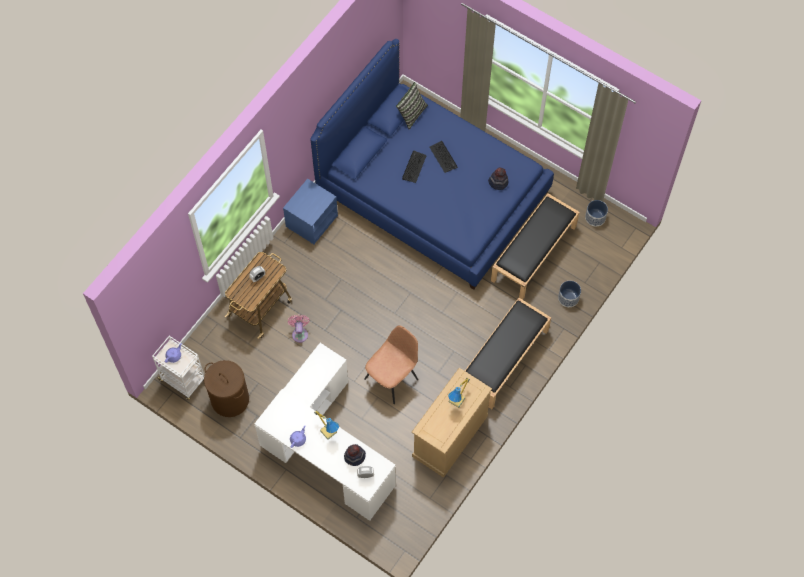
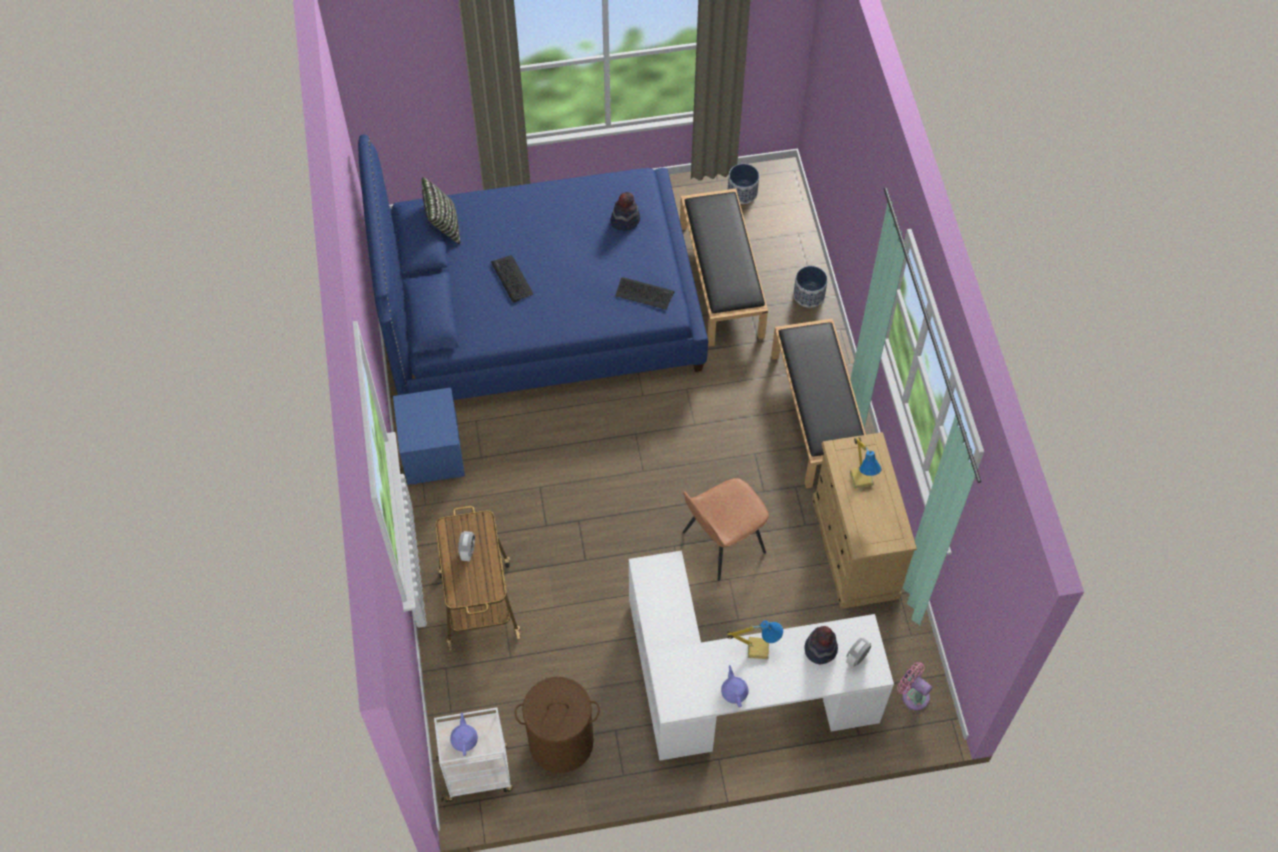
camera: 45 degrees left, 5 degrees down
pink fan [288,315,310,343] -> pink fan moved to [897,662,932,711]
brown chair [364,325,418,404] -> brown chair turned 120 degrees counterclockwise [683,478,769,581]
keyboard [430,141,458,173] -> keyboard moved to [615,277,674,310]

